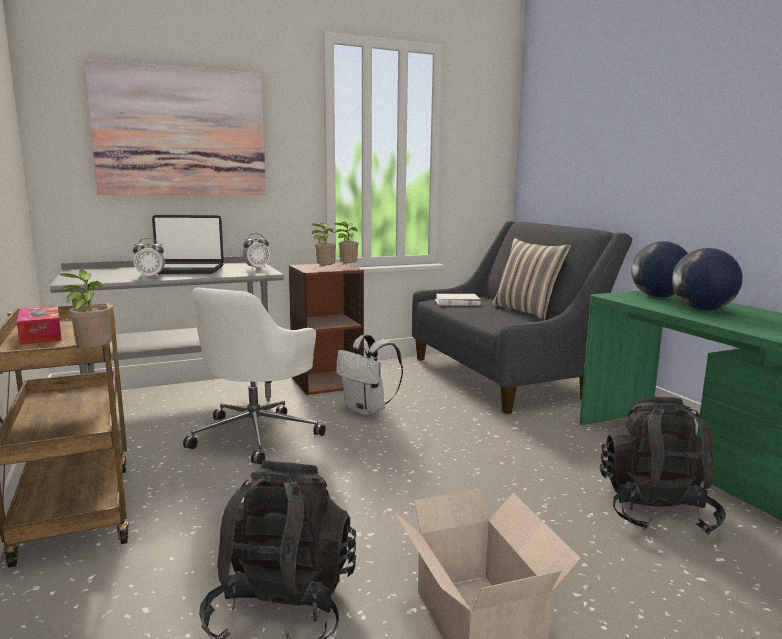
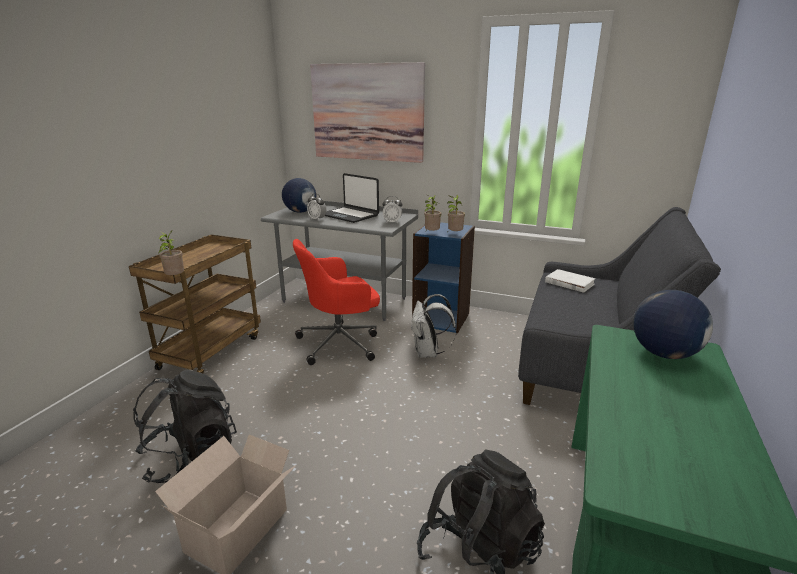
camera: 45 degrees right, 10 degrees up
tissue box [17,306,62,345] -> none
white office chair [183,288,326,465] -> red office chair [293,239,380,365]
brown bookcase [289,262,364,395] -> blue bookcase [412,222,475,333]
pillow [492,238,571,320] -> none
globe [672,248,743,310] -> globe moved to [282,178,316,213]

